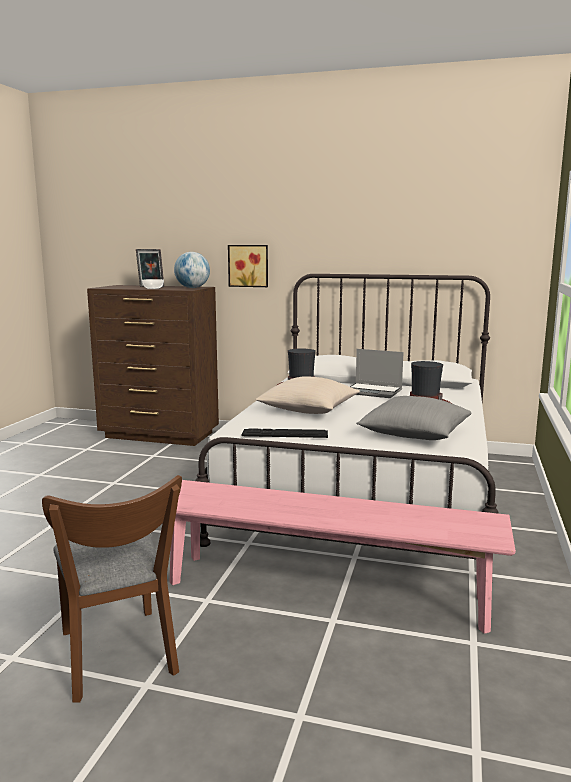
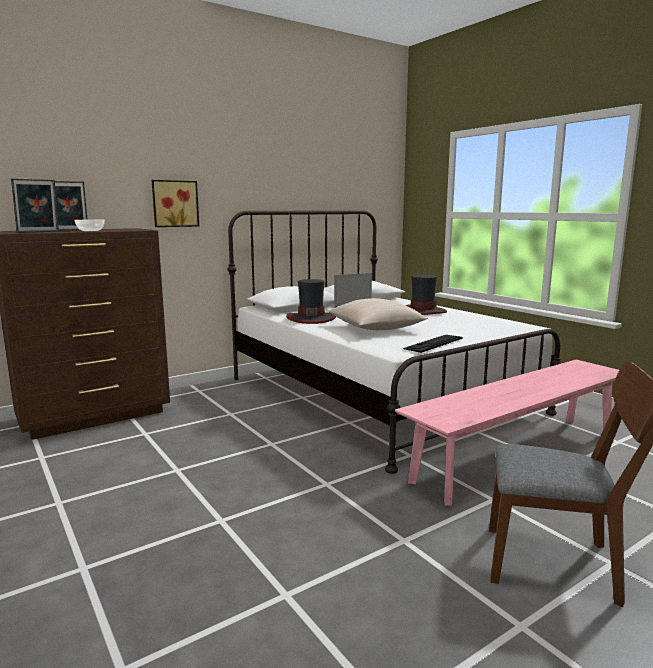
camera: 50 degrees left, 0 degrees up
globe [174,252,210,288] -> none
grey pillow [356,396,472,440] -> none
none -> picture frame [11,178,59,233]

